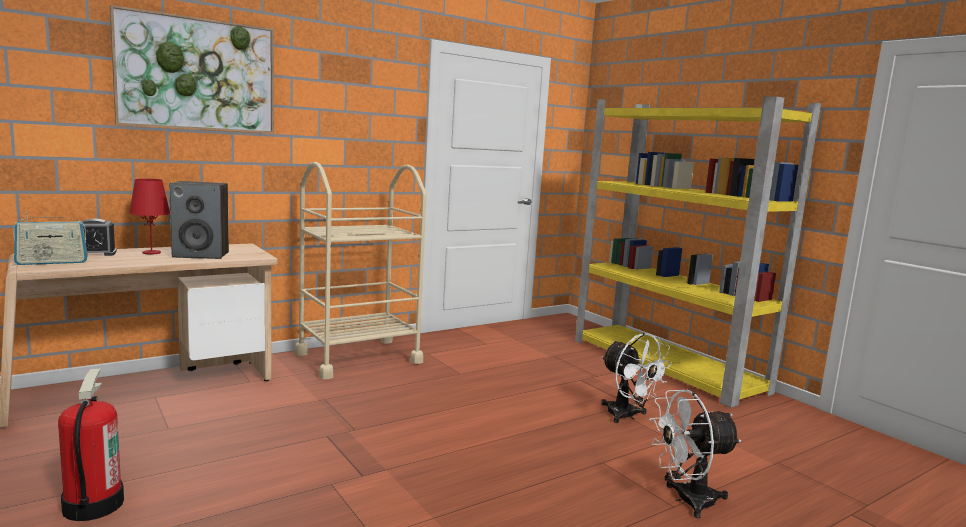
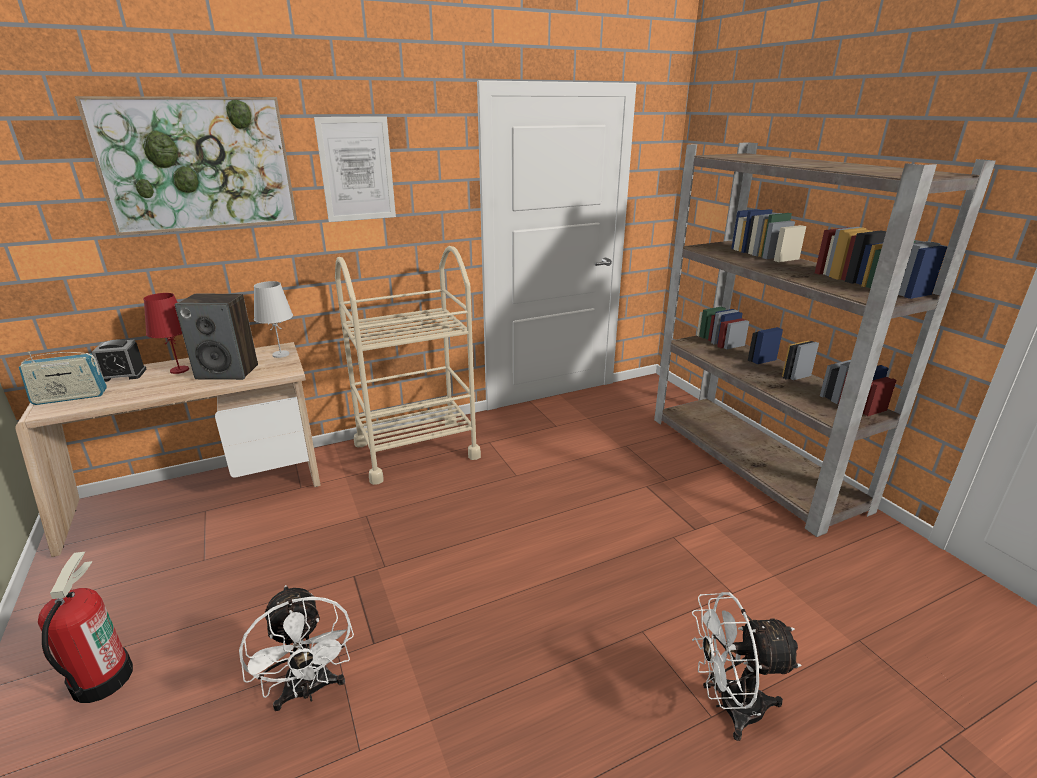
camera: 10 degrees right, 15 degrees up
yellow bookcase [575,96,821,408] -> brown bookcase [654,142,996,537]
white fan [601,333,672,423] -> white fan moved to [239,585,354,711]
none -> white table lamp [254,281,293,358]
none -> picture [314,116,396,222]

